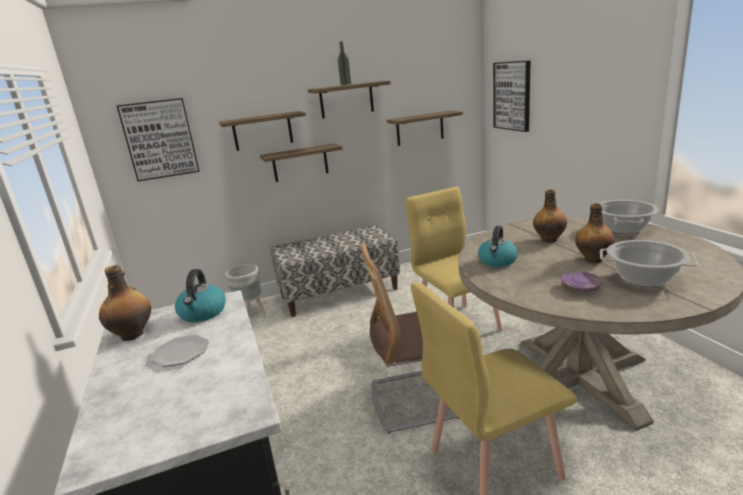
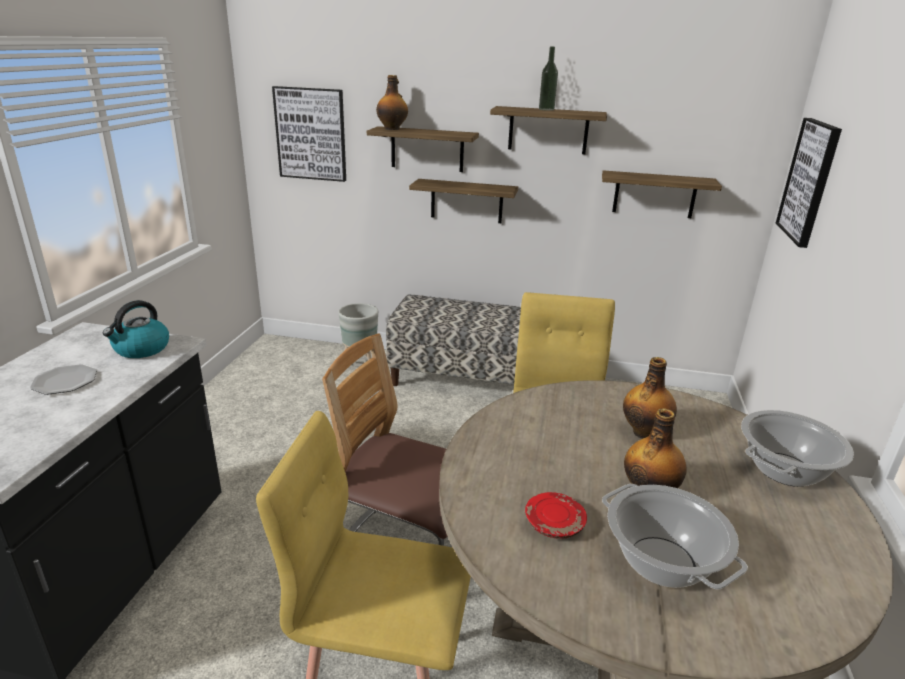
camera: 30 degrees right, 5 degrees up
bottle [99,265,151,341] -> bottle moved to [376,75,408,130]
kettle [478,226,518,267] -> none
purple plate [561,272,603,292] -> red plate [525,492,587,539]

